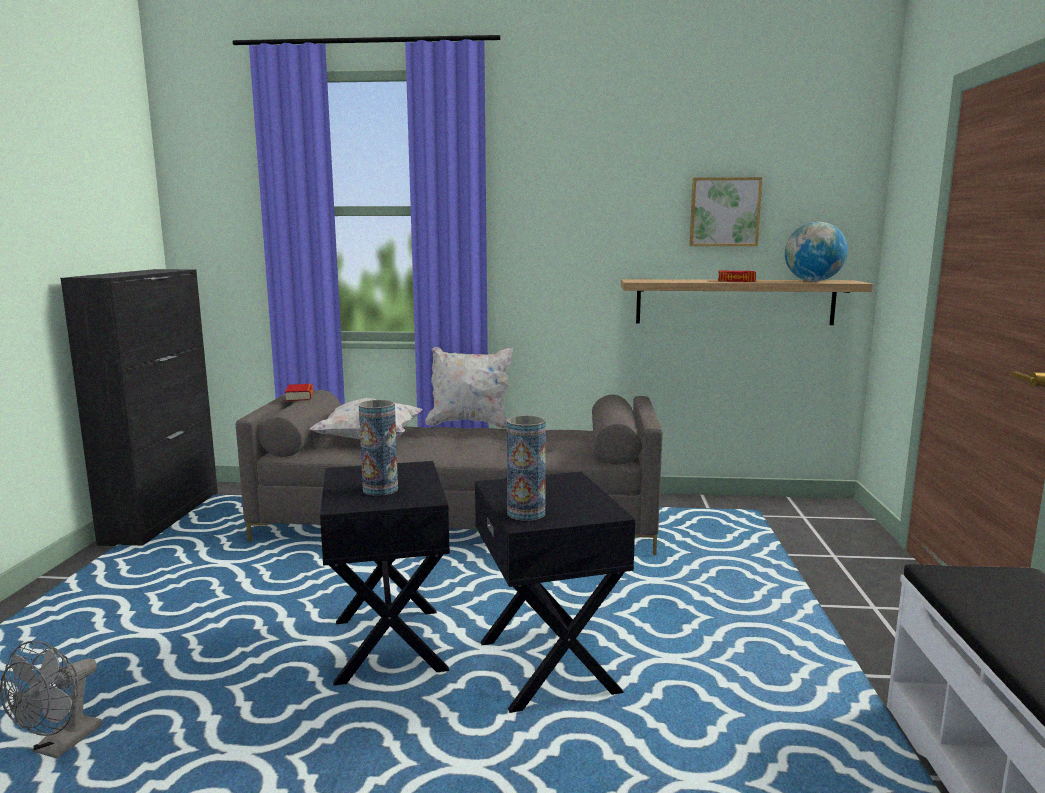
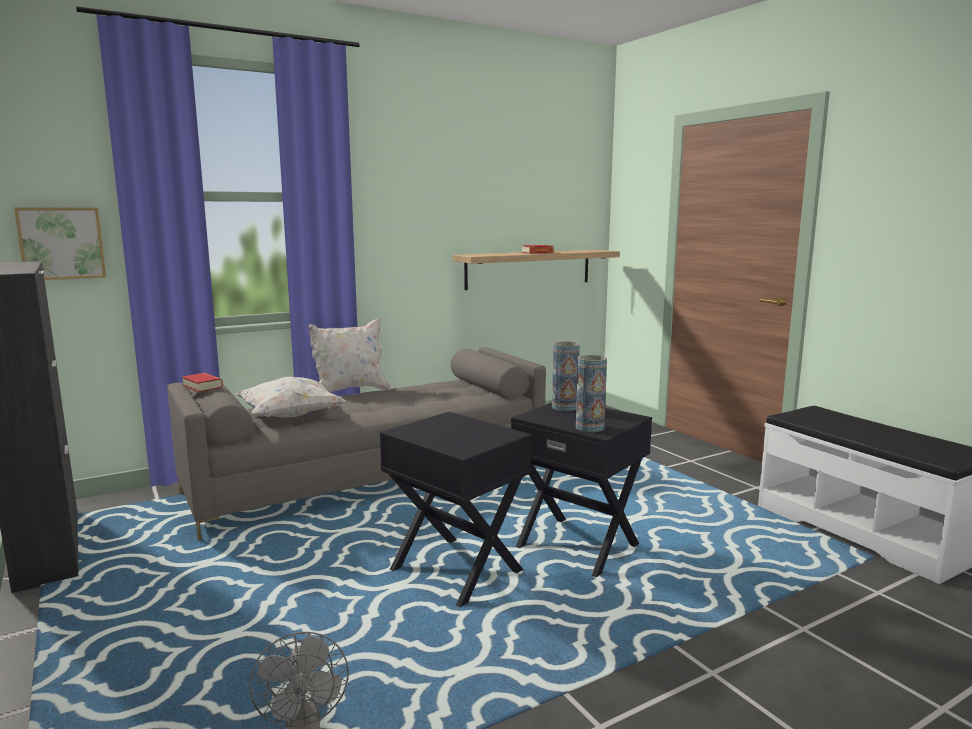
camera: 35 degrees left, 0 degrees up
vase [359,400,398,496] -> vase moved to [552,341,580,411]
picture [689,177,763,246] -> picture moved to [14,207,106,280]
globe [785,222,848,281] -> none

